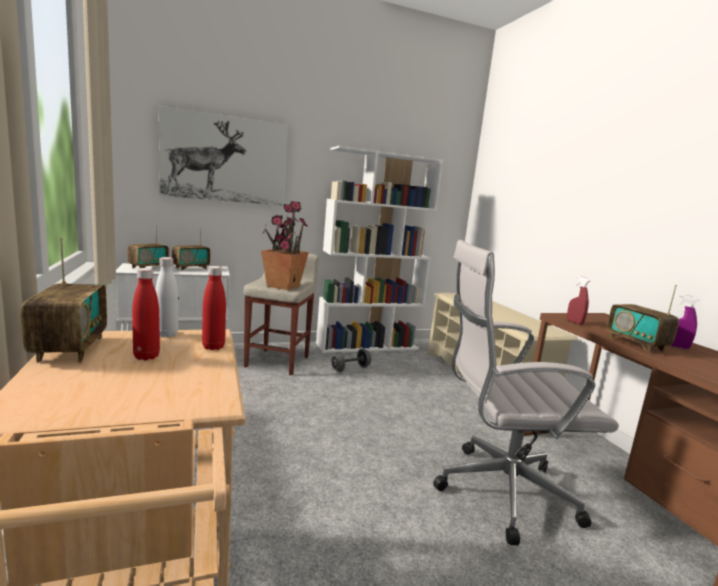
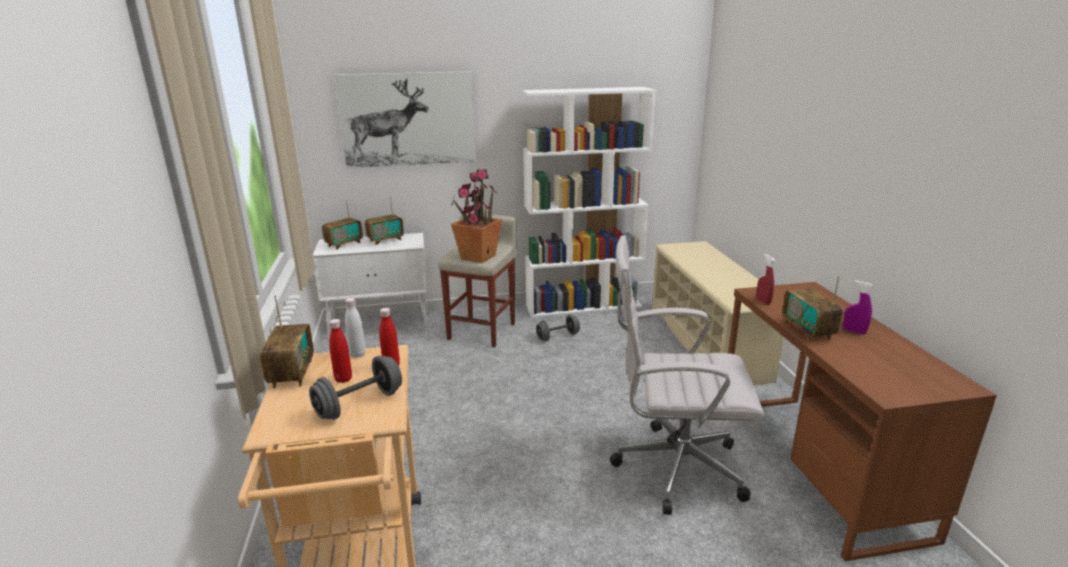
camera: 10 degrees right, 10 degrees up
none -> grey dumbbell [309,355,402,420]

